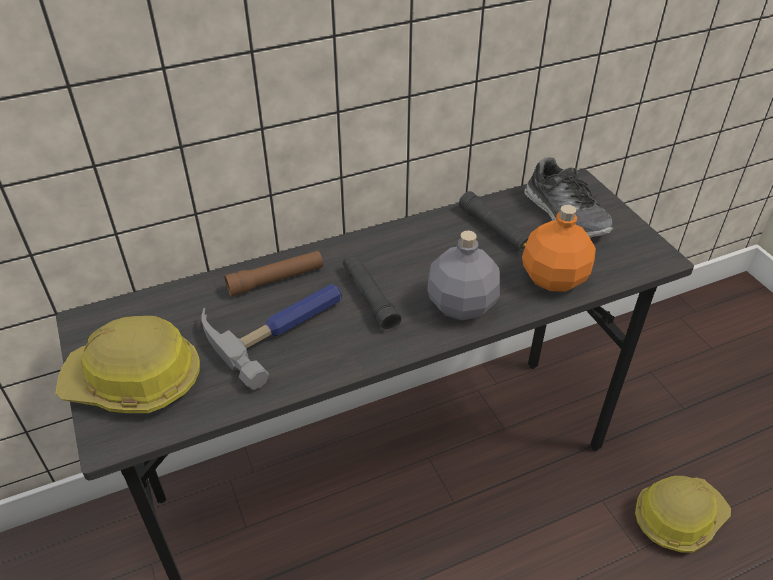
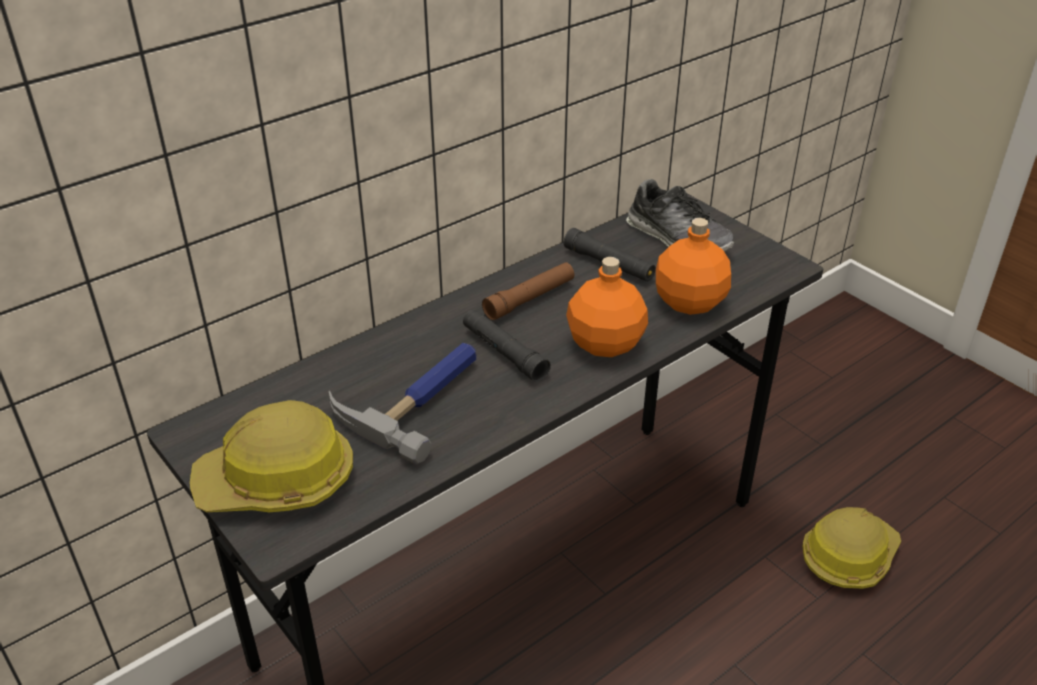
camera: 15 degrees left, 5 degrees down
brown flashlight [224,251,323,296] -> brown flashlight moved to [482,262,574,320]
grey bottle [427,230,500,320] -> orange bottle [566,257,648,357]

